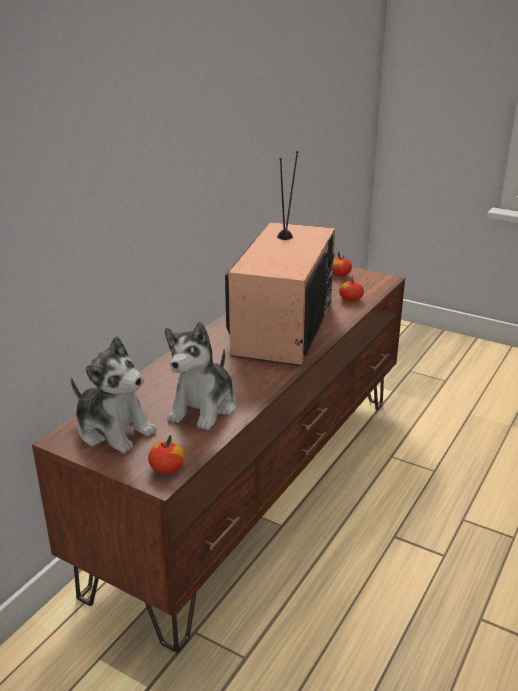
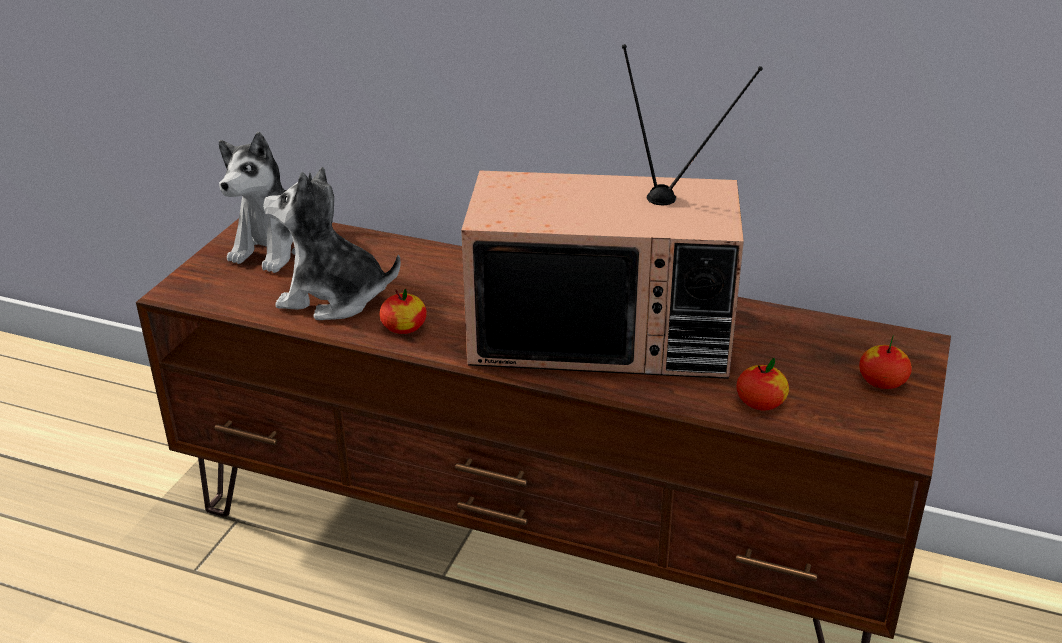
camera: 80 degrees right, 5 degrees up
apple [148,435,185,474] -> apple moved to [380,289,427,334]

